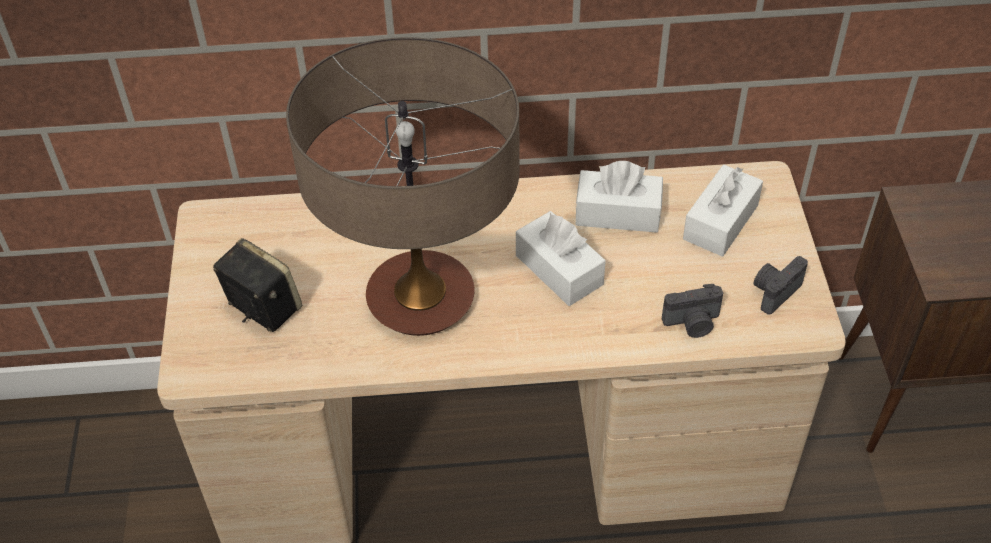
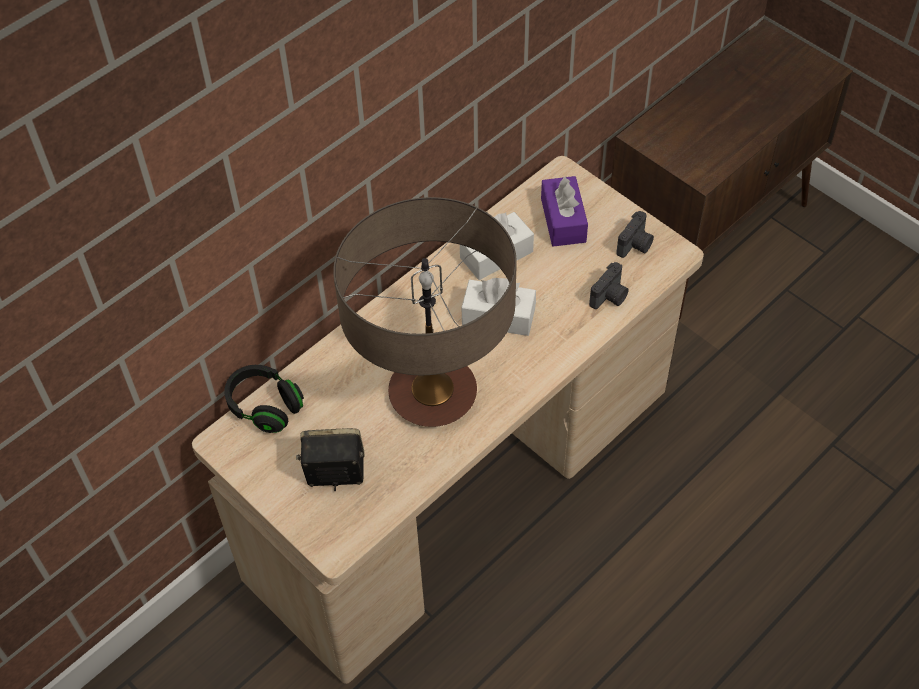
camera: 40 degrees left, 5 degrees up
white tissue box [683,165,763,257] -> purple tissue box [541,175,588,247]
camera [754,256,808,315] -> camera turned 150 degrees counterclockwise [616,211,654,258]
none -> black headphones [224,365,304,433]

